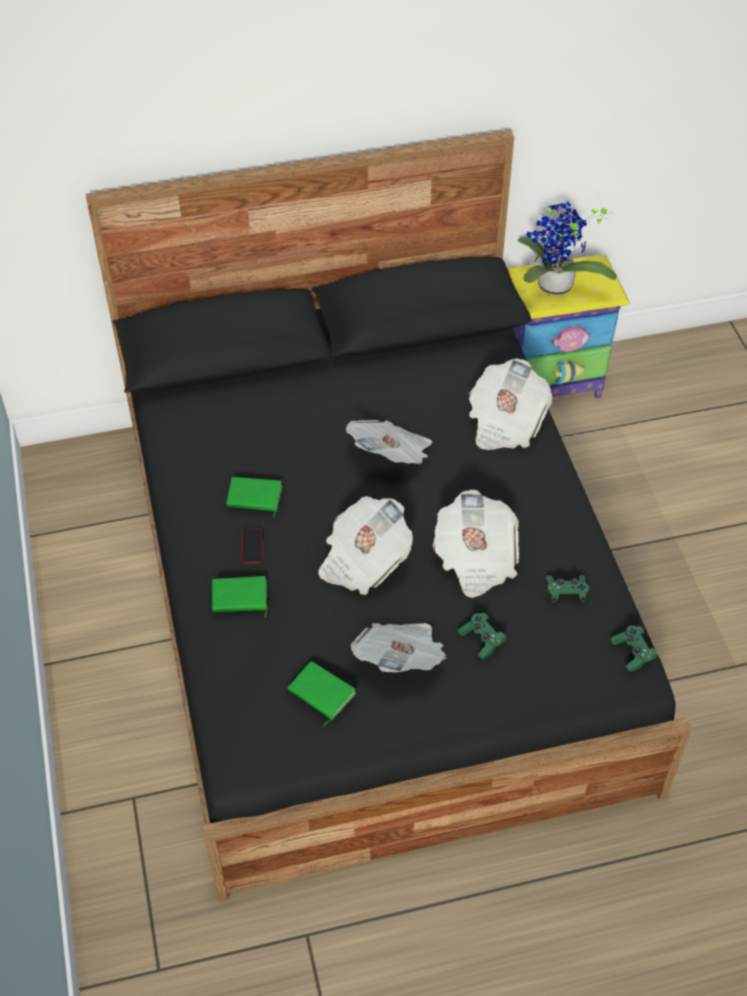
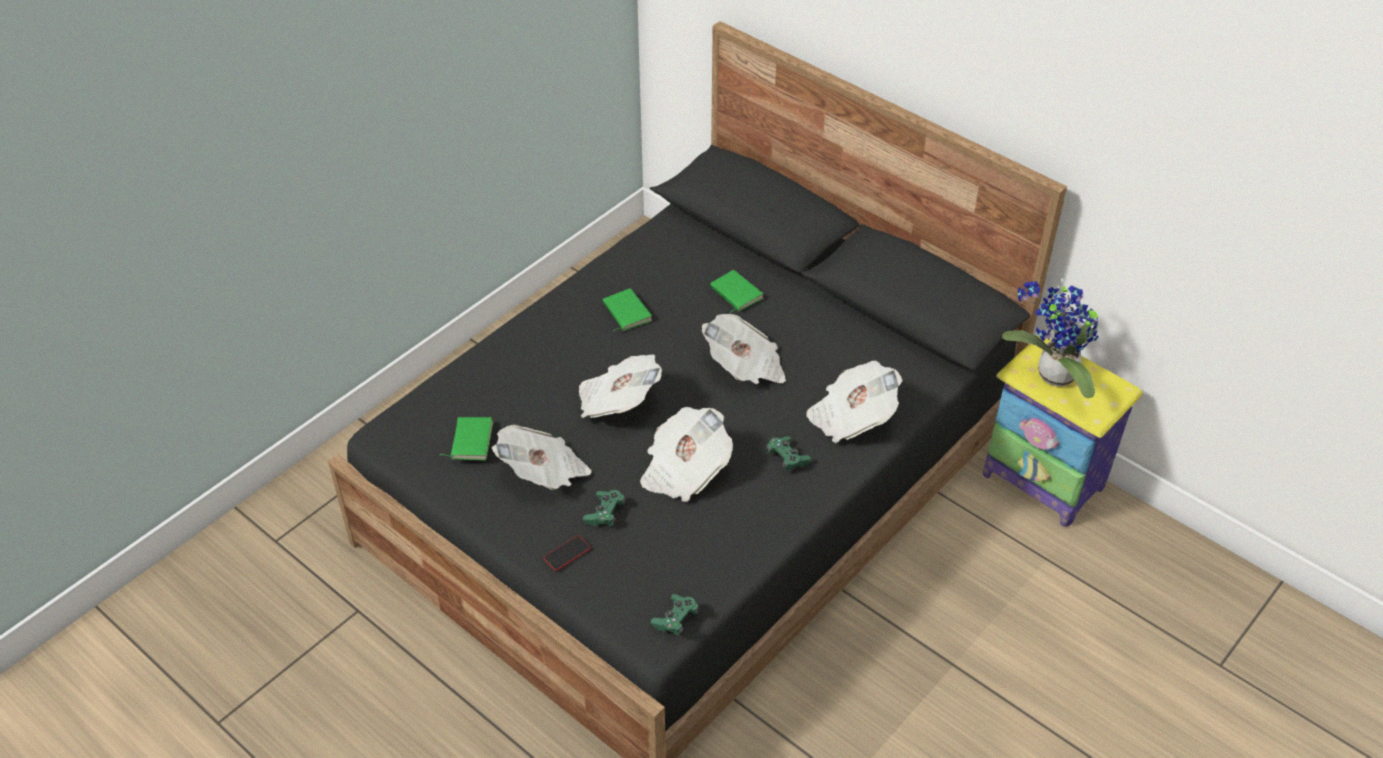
camera: 55 degrees right, 5 degrees down
green book [212,576,269,618] -> green book moved to [710,270,763,313]
phone [241,528,263,564] -> phone moved to [543,536,590,571]
green game controller [545,575,589,602] -> green game controller moved to [766,436,811,471]

